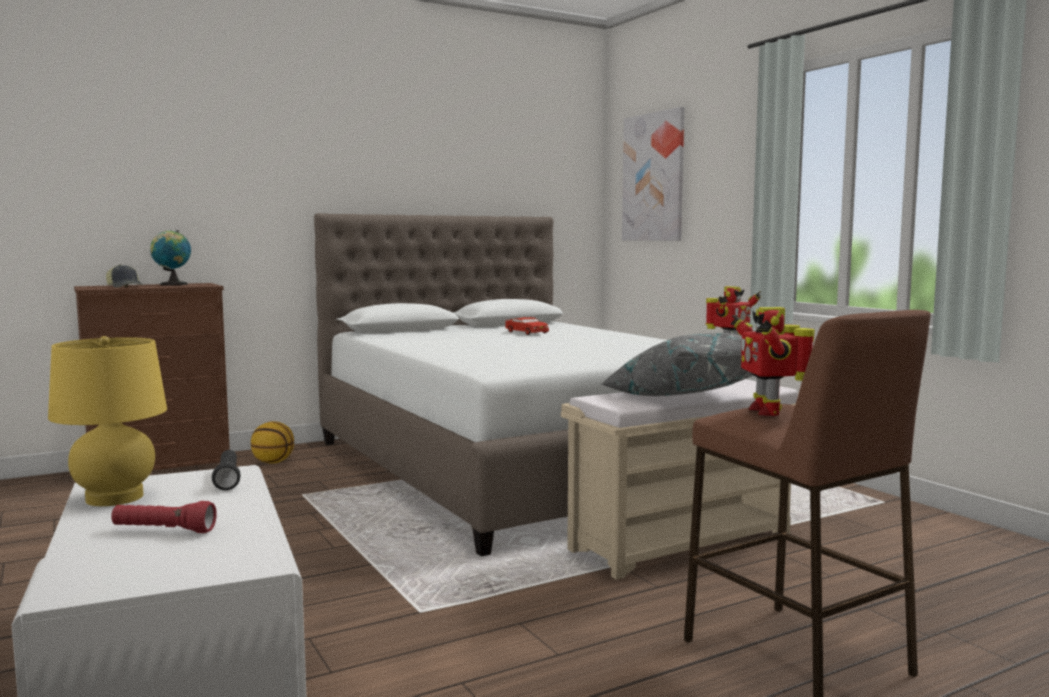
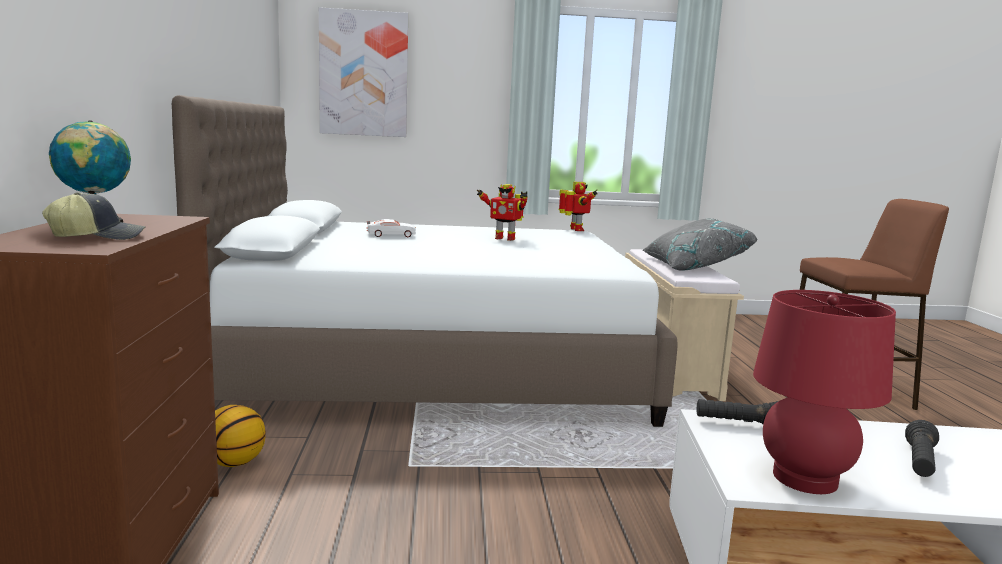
camera: 65 degrees left, 5 degrees up
yellow table lamp [48,336,167,506] -> red table lamp [753,290,896,494]
red flashlight [111,501,217,533] -> black flashlight [905,420,939,477]
red toy car [505,317,549,335] -> white toy car [366,219,416,237]
toy robot [731,307,815,416] -> toy robot moved to [477,184,528,241]

